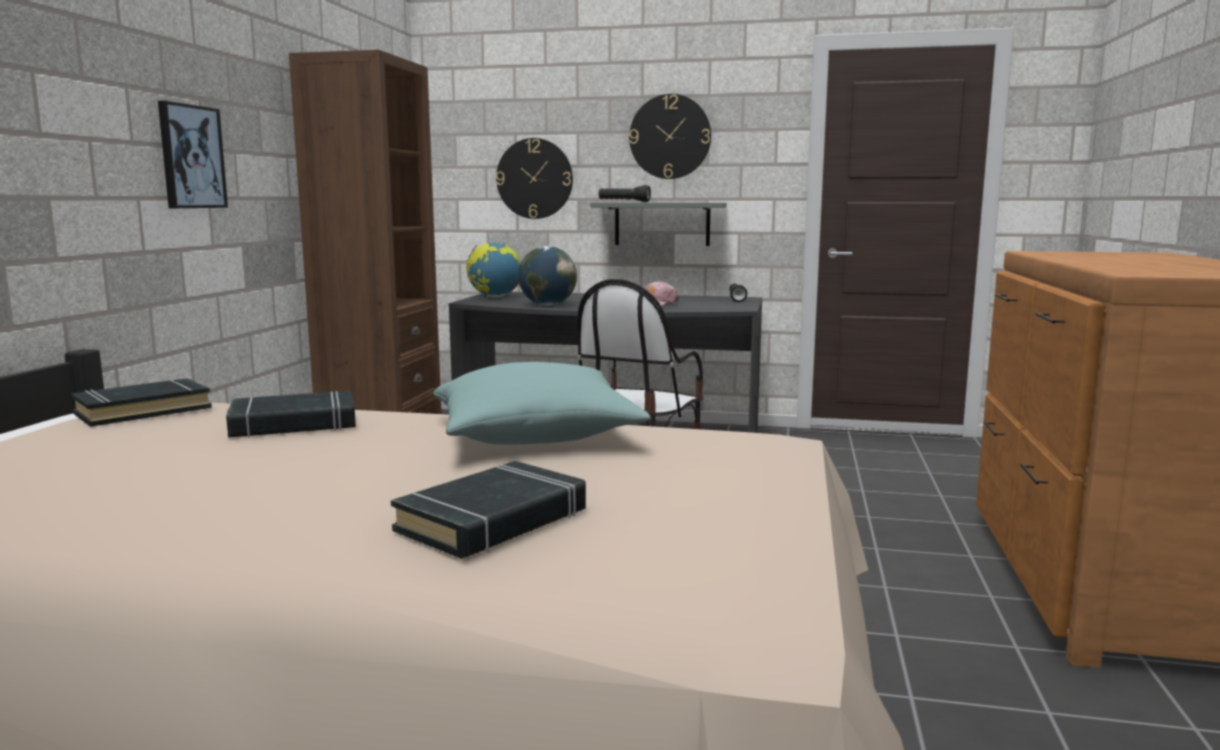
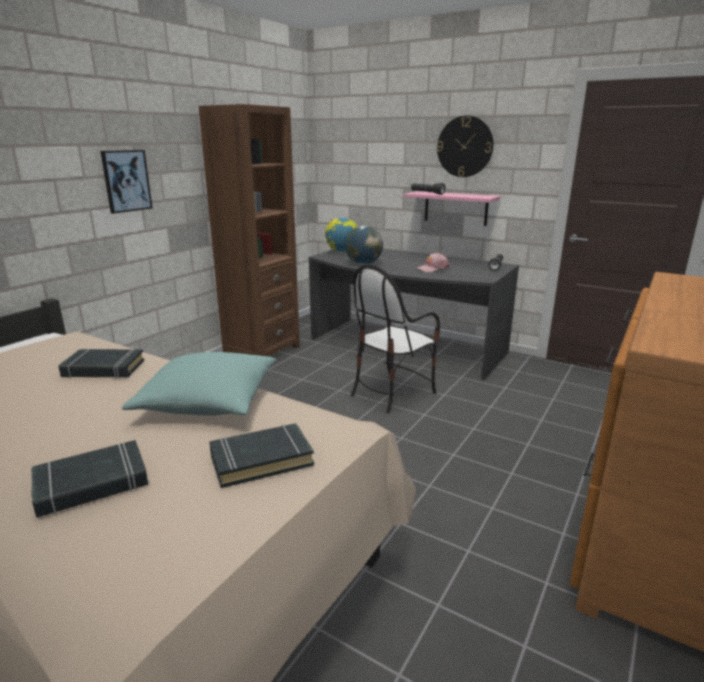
camera: 20 degrees right, 10 degrees up
black book [71,378,212,427] -> black book moved to [209,423,314,488]
wall clock [496,138,573,219] -> none
grey shelf [590,202,727,246] -> pink shelf [404,191,501,226]

